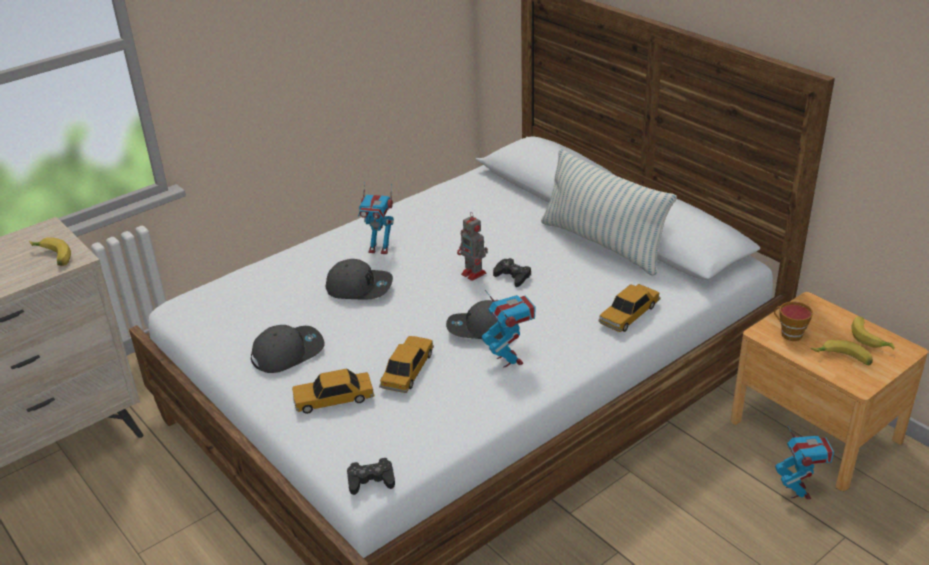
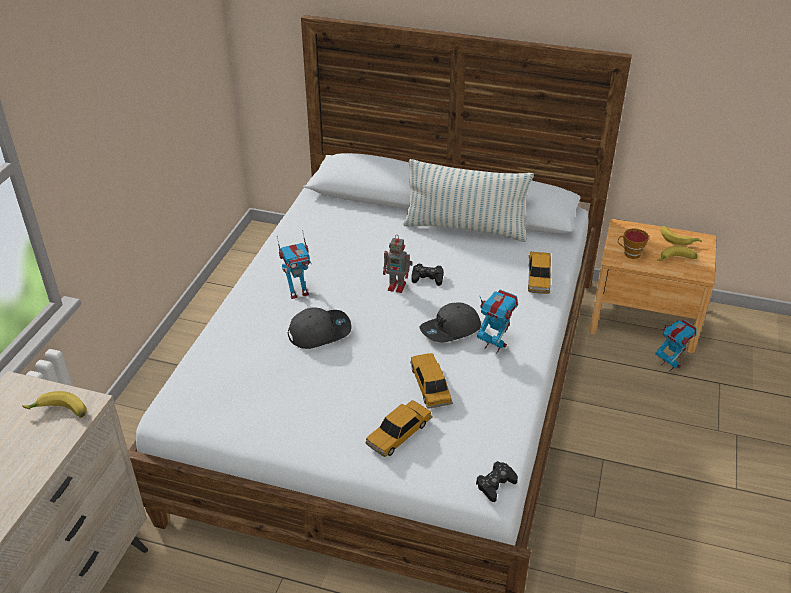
camera: 35 degrees left, 5 degrees up
grey cap [251,325,324,373] -> none

